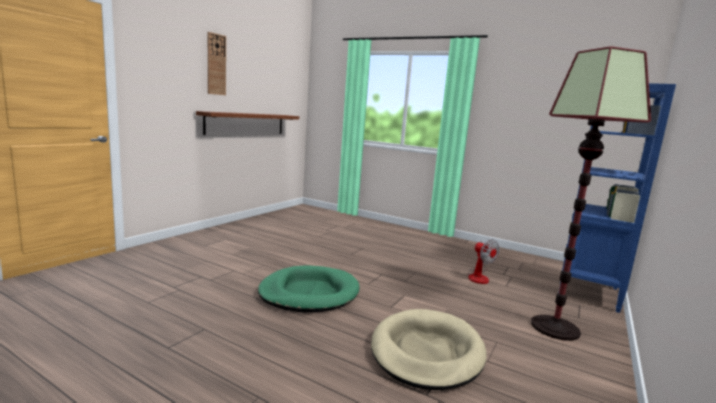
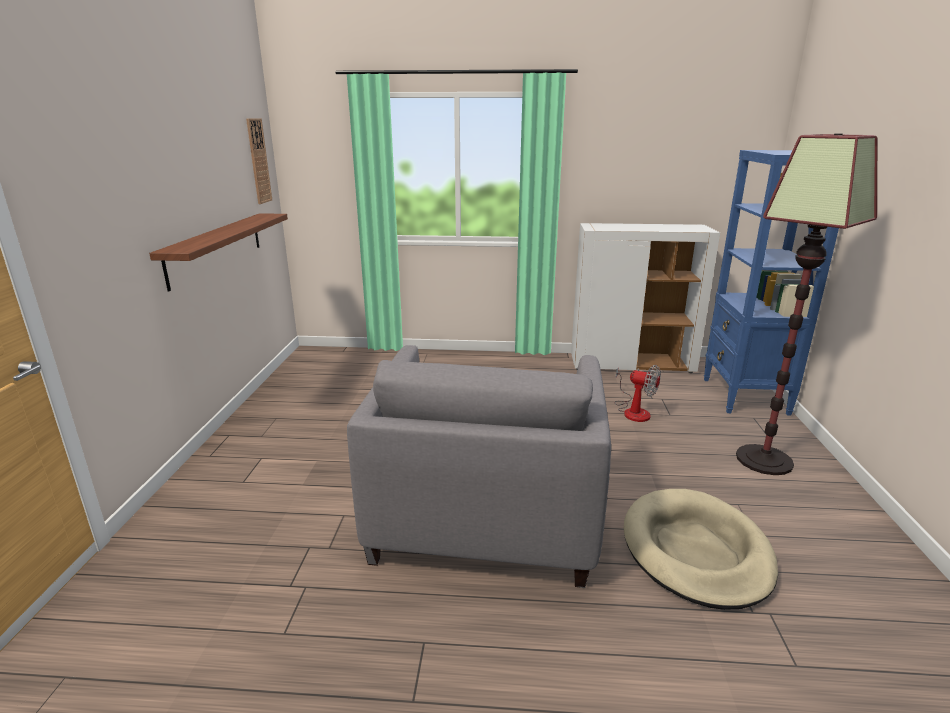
camera: 25 degrees left, 10 degrees up
wall clock [208,32,226,95] -> wall clock moved to [246,119,272,204]
green dog bed [258,265,359,312] -> grey armchair [347,345,611,588]
none -> white cabinet [571,223,720,373]

